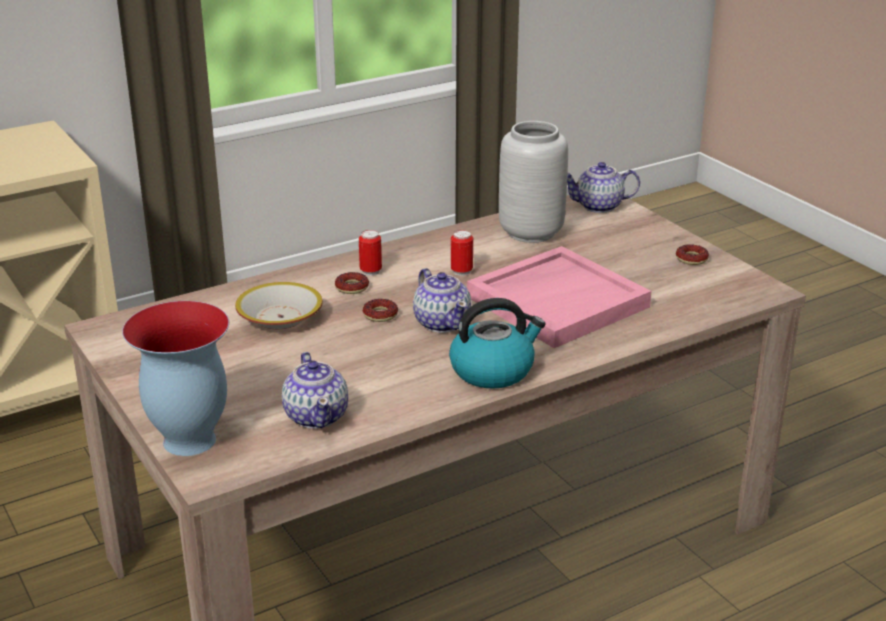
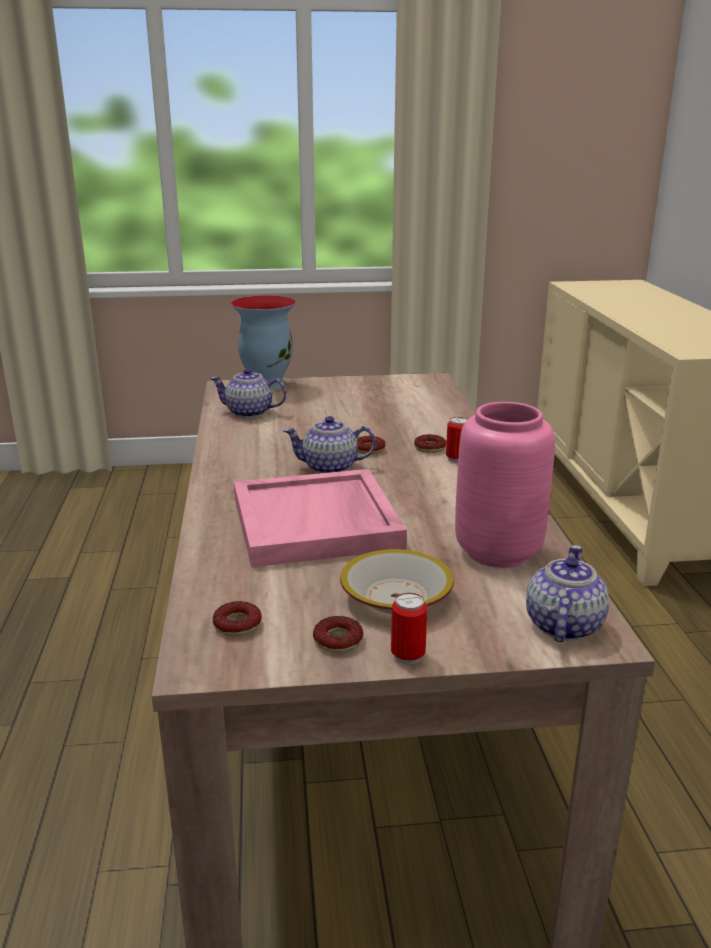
camera: 115 degrees right, 5 degrees down
bowl [235,282,323,329] -> bowl moved to [340,549,454,614]
kettle [449,298,546,389] -> none
can [451,230,473,276] -> can moved to [391,593,427,664]
grey vase [499,121,568,243] -> pink vase [455,402,555,568]
none -> donut [213,601,262,636]

